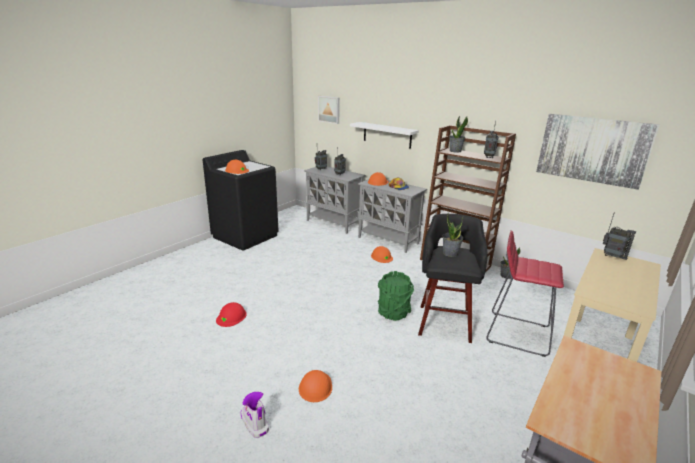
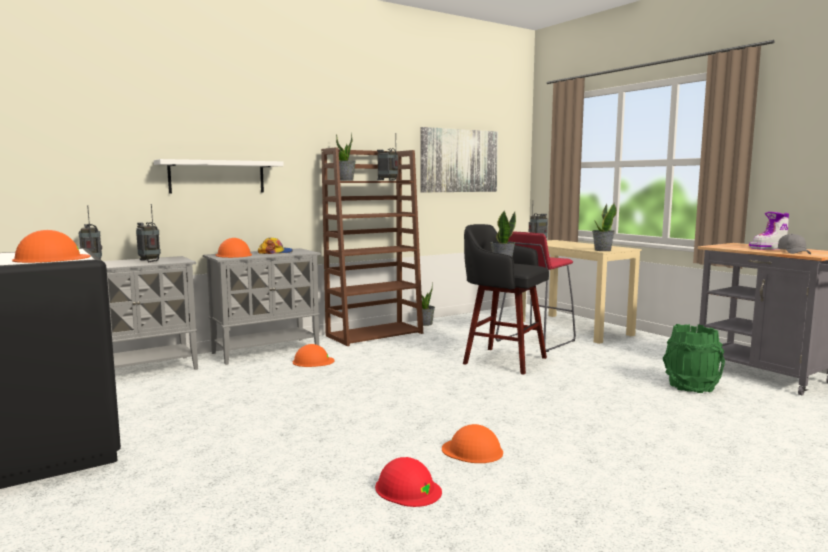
camera: 70 degrees left, 15 degrees down
boot [241,392,269,438] -> boot moved to [749,212,789,250]
orange hard hat [299,370,332,402] -> orange hard hat moved to [442,424,503,463]
picture [318,96,340,124] -> none
green bucket [378,271,414,321] -> green bucket moved to [663,324,725,393]
none -> potted plant [593,203,617,251]
none -> grey cap [778,234,811,254]

